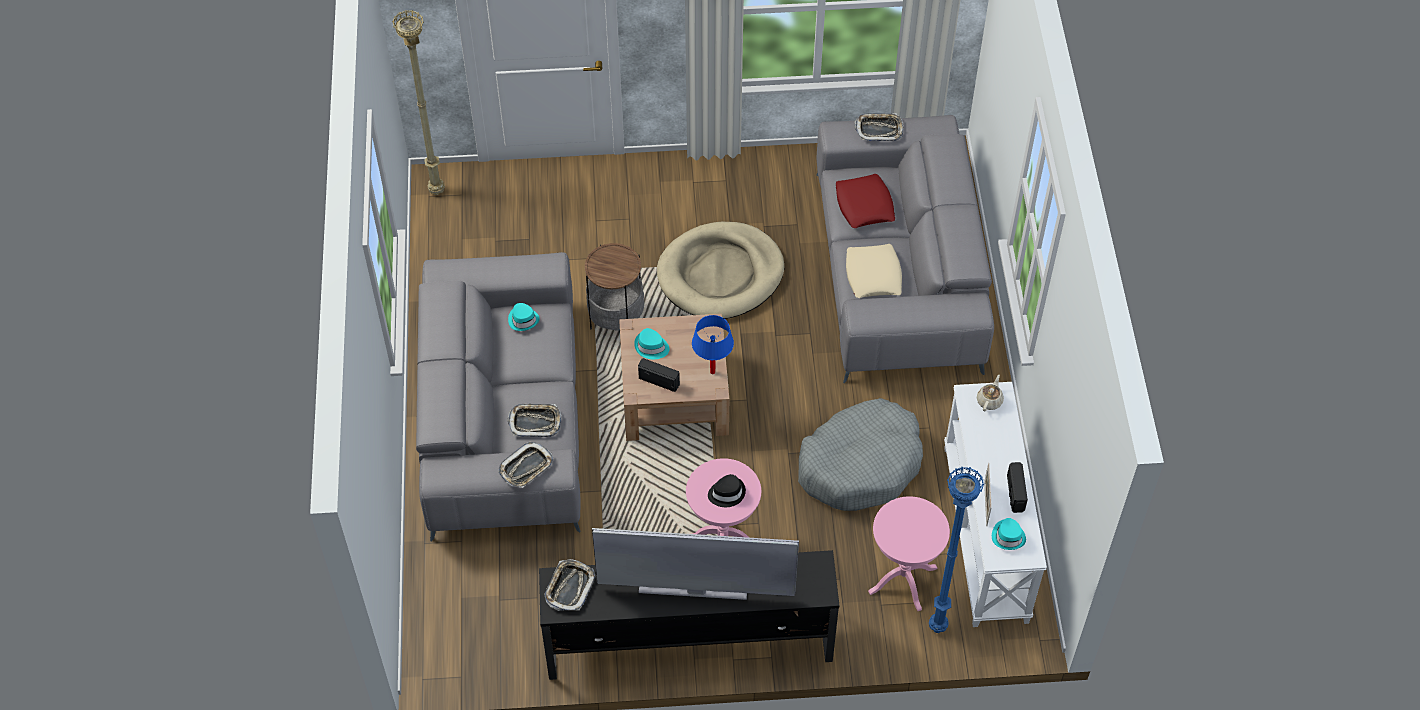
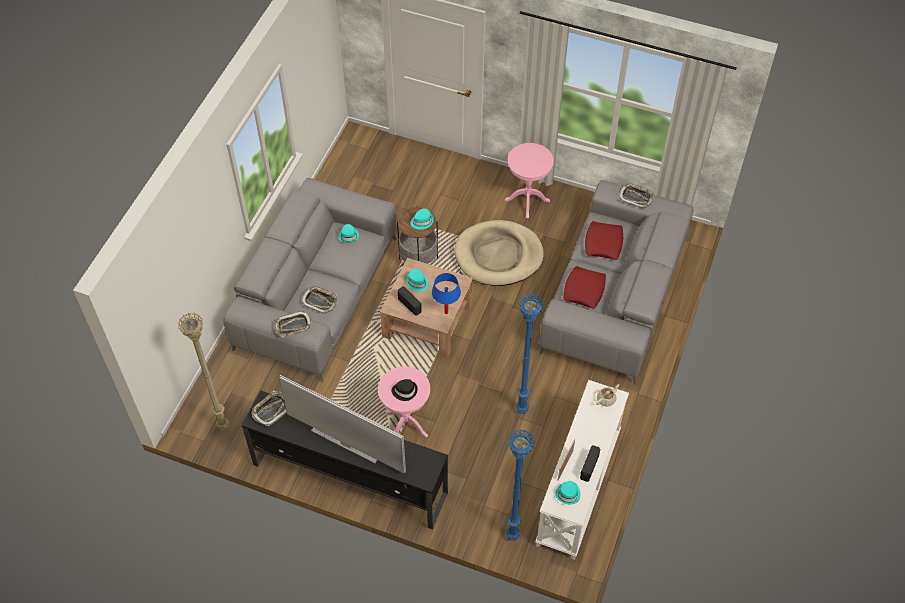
camera: 25 degrees right, 0 degrees up
beige floor lamp [392,10,445,195] -> beige floor lamp moved to [178,313,229,431]
grey dog bed [798,398,923,511] -> blue floor lamp [516,294,544,414]
beige pillow [846,244,902,298] -> red pillow [563,266,606,309]
pink side table [868,496,950,611] -> pink side table moved to [505,143,554,218]
none -> turquoise hat [410,208,434,230]

